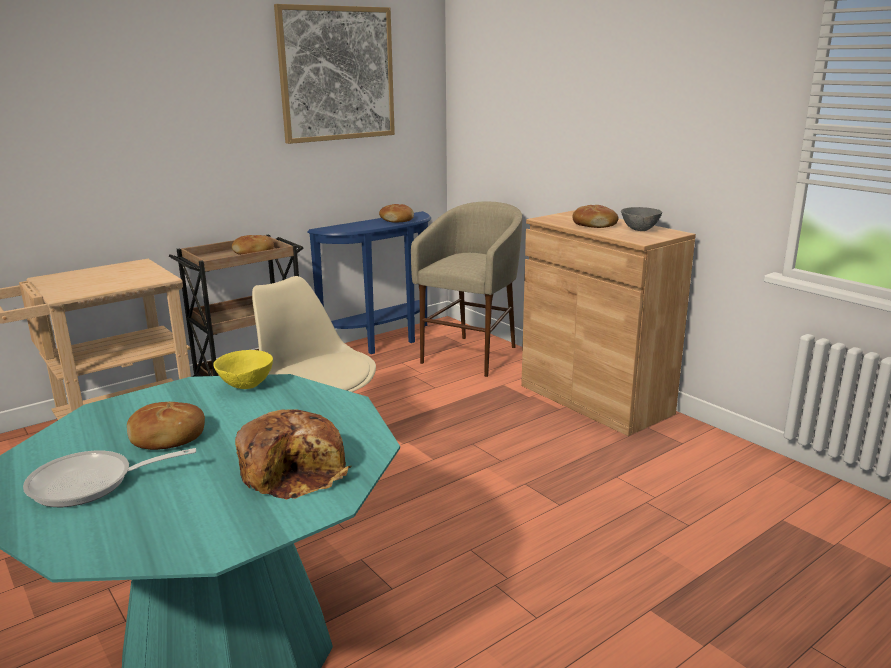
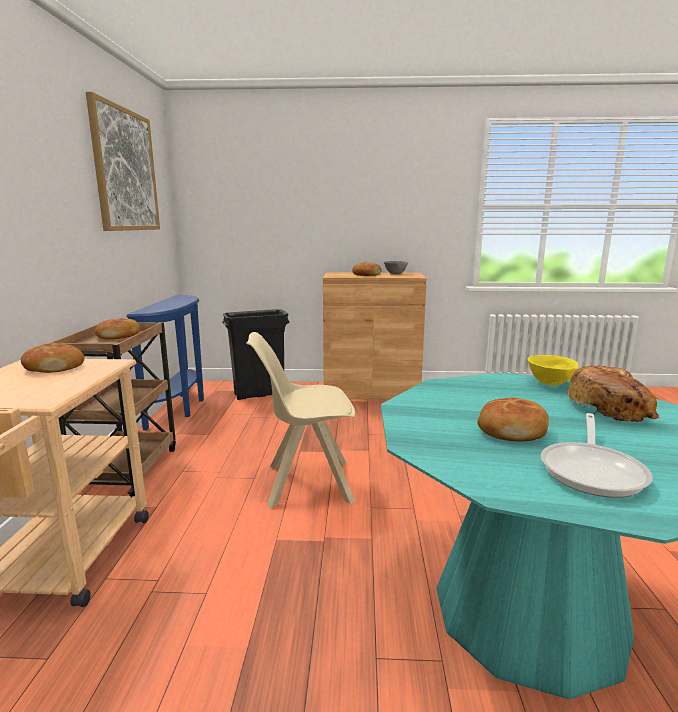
camera: 50 degrees left, 5 degrees down
yellow bowl [213,350,273,389] -> yellow bowl moved to [528,355,578,386]
bread [379,204,414,223] -> bread moved to [21,343,85,373]
beige stool [411,202,522,377] -> black trash can [222,309,289,400]

